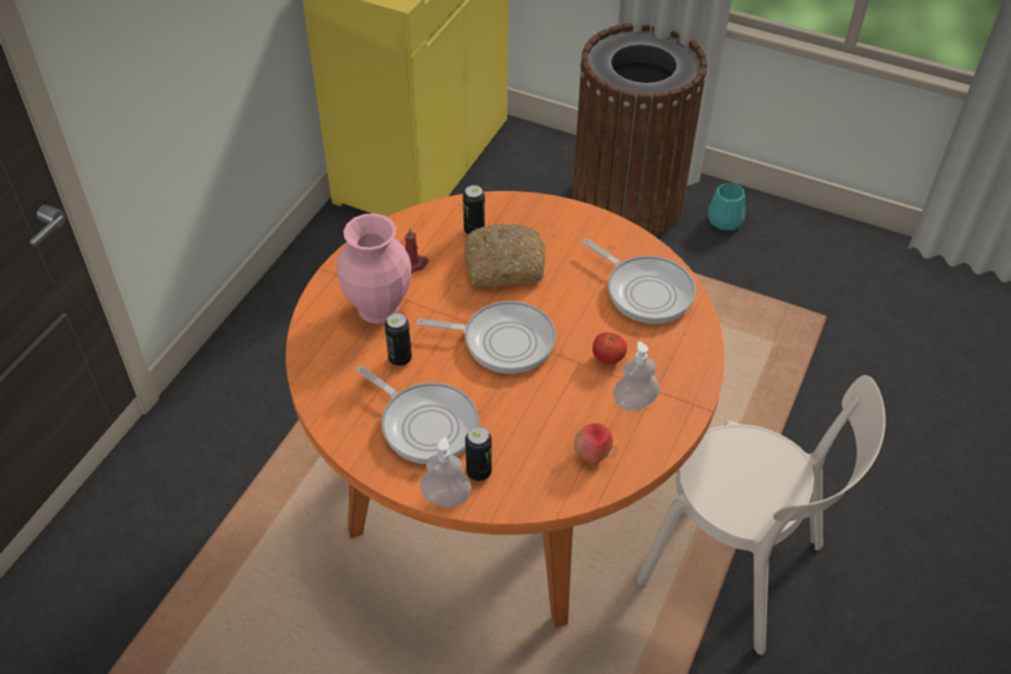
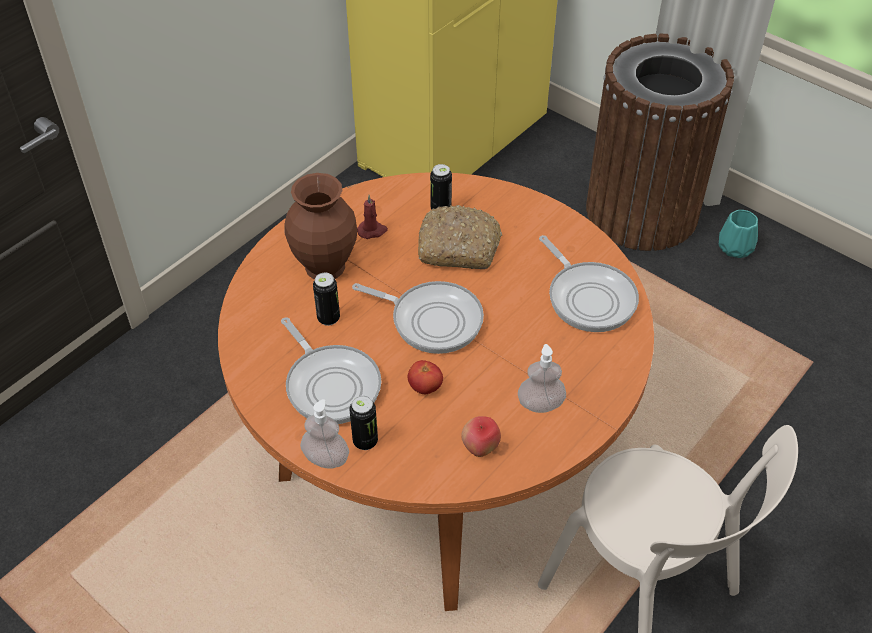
camera: 15 degrees right, 0 degrees up
pink vase [337,213,411,324] -> brown vase [284,173,357,279]
tomato [592,332,627,365] -> tomato moved to [408,360,443,394]

